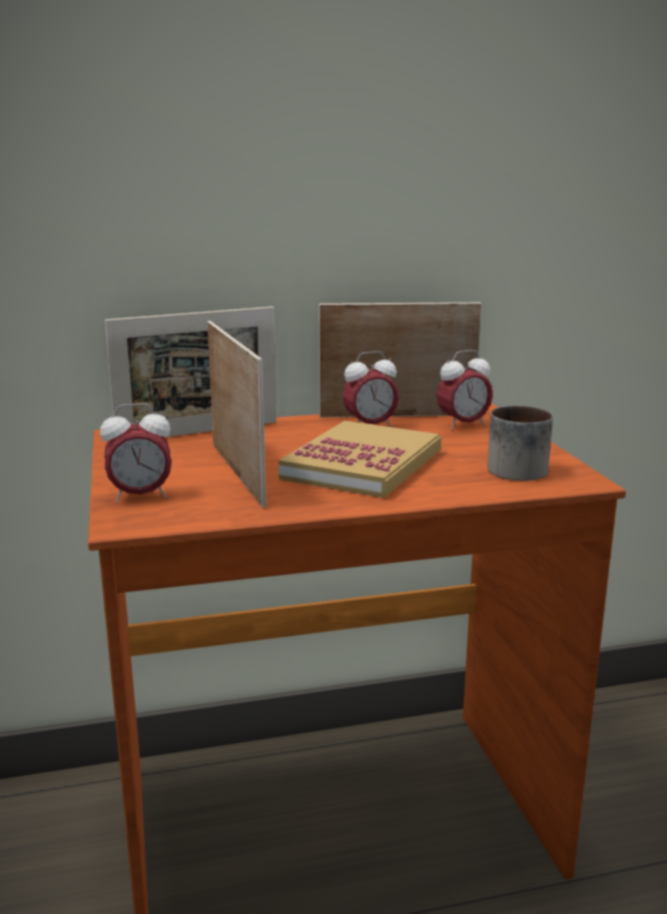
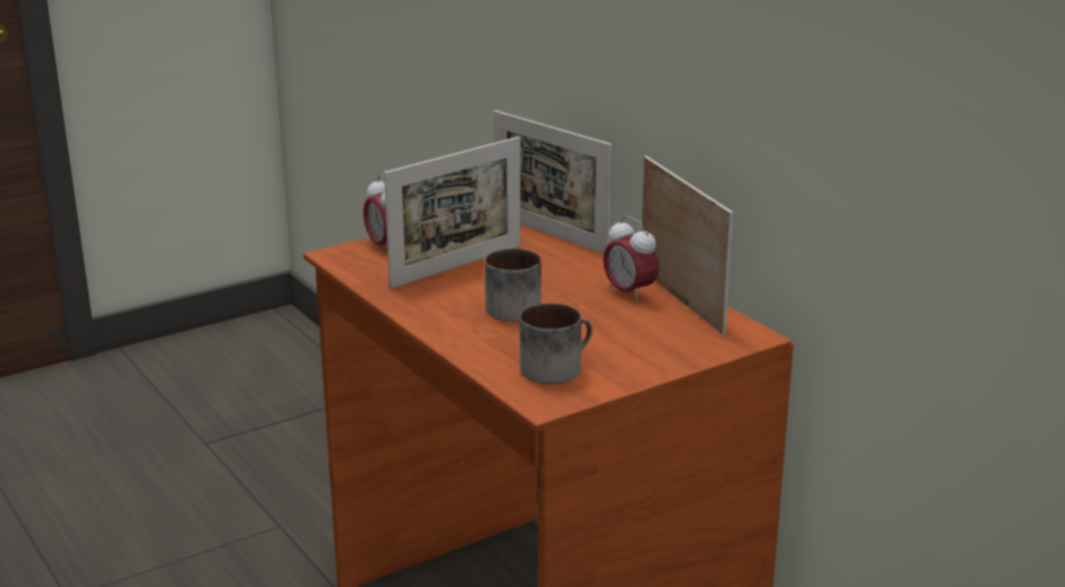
camera: 70 degrees right, 5 degrees up
book [279,421,441,498] -> mug [485,249,541,321]
alarm clock [436,350,493,430] -> none

